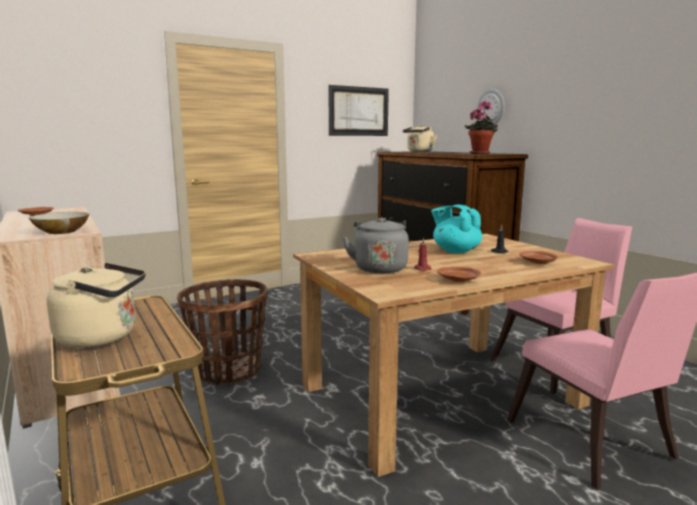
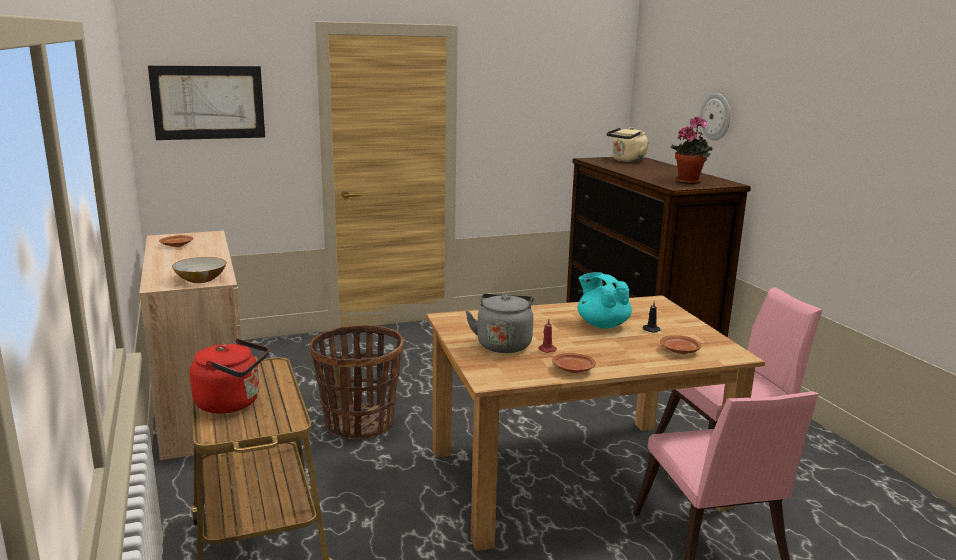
camera: 10 degrees right, 5 degrees up
beige kettle [47,263,146,348] -> red kettle [190,339,269,413]
picture [328,85,389,136] -> picture moved to [148,66,265,140]

